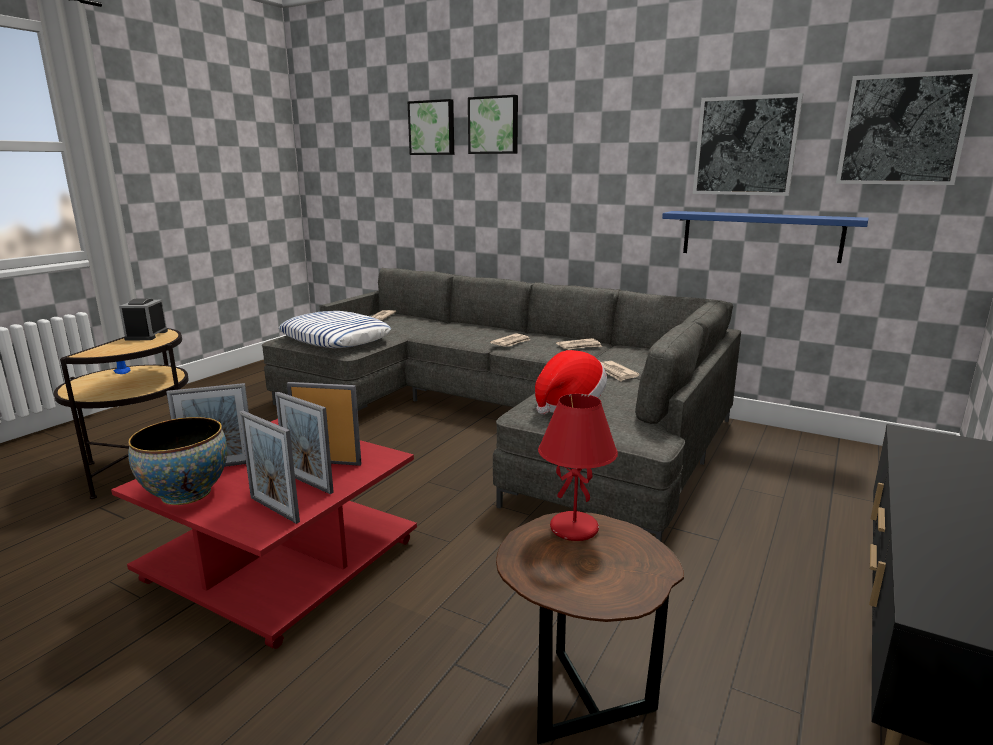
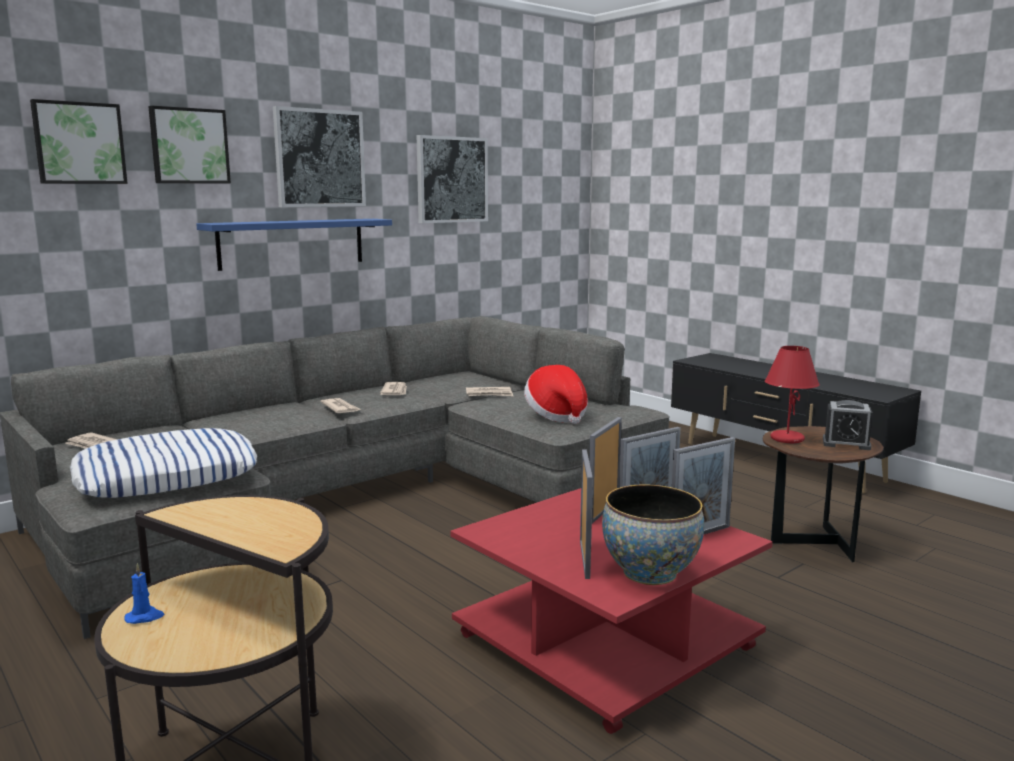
camera: 70 degrees left, 5 degrees down
alarm clock [119,299,168,340] -> alarm clock moved to [823,400,873,450]
blue shelf [662,211,869,263] -> blue shelf moved to [196,219,392,271]
picture [836,69,979,185] -> picture moved to [273,106,366,207]

